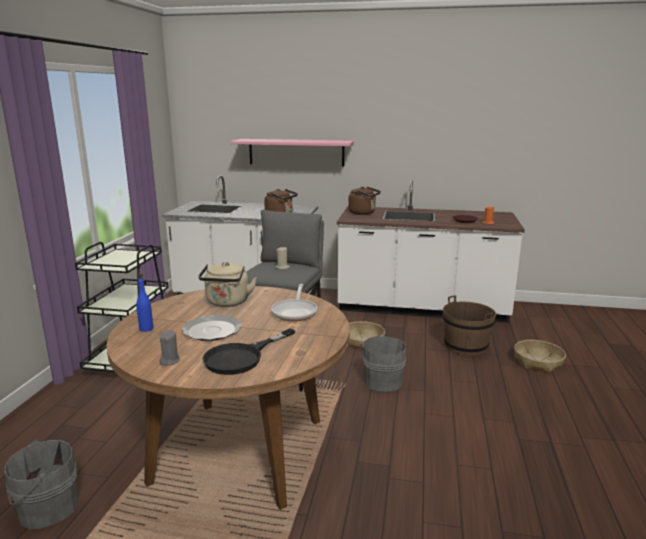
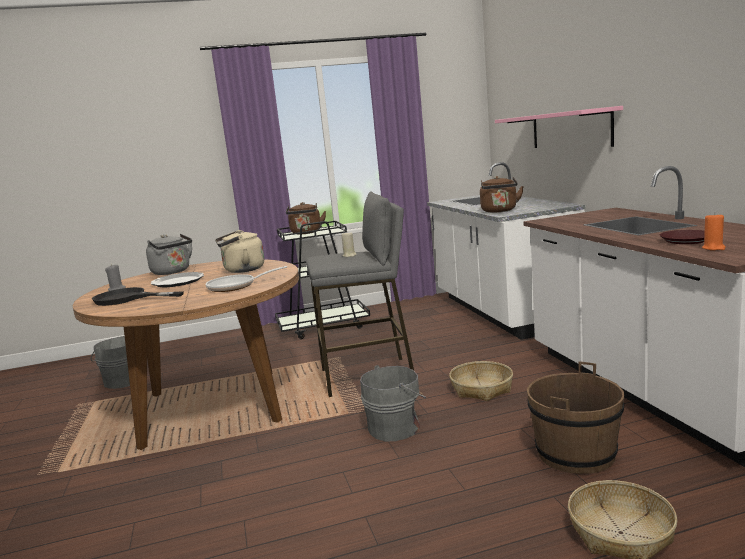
camera: 65 degrees right, 5 degrees down
blue bottle [136,273,154,332] -> grey kettle [146,234,192,275]
brown kettle [348,187,381,215] -> brown kettle moved to [286,202,326,234]

